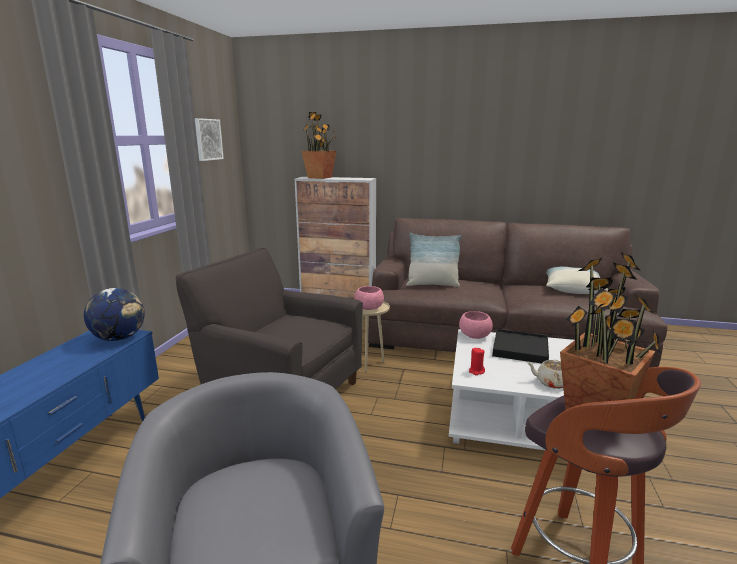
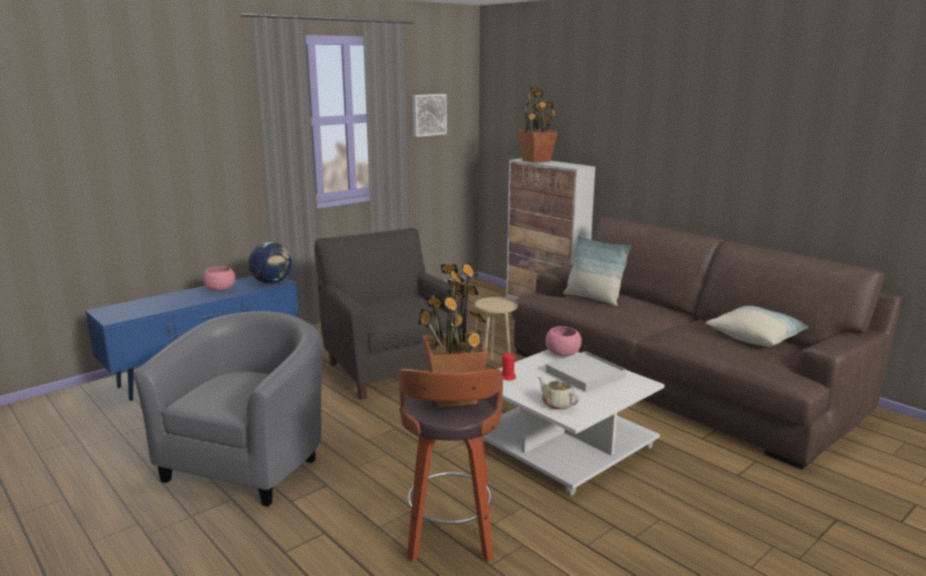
camera: 35 degrees right, 0 degrees up
pink bowl [354,286,384,310] -> pink bowl moved to [203,267,235,291]
black tray [492,329,549,364] -> white tray [546,351,626,392]

